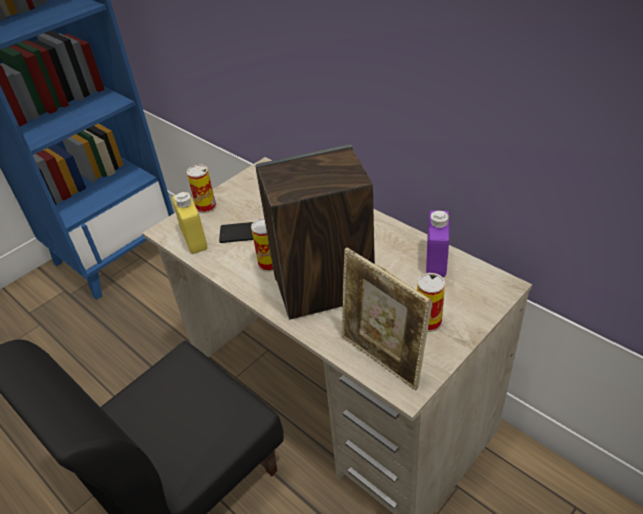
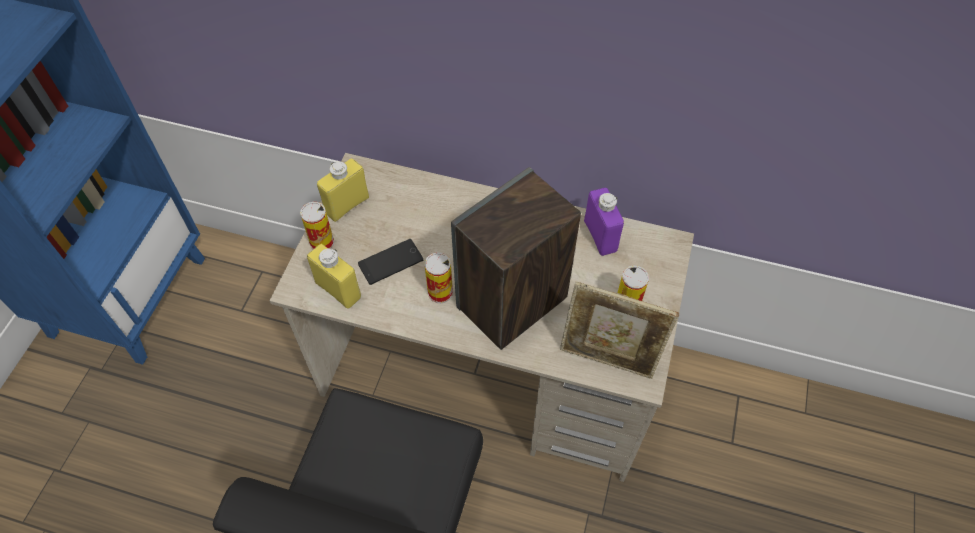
camera: 30 degrees left, 15 degrees up
none -> yellow bottle [317,159,369,222]

